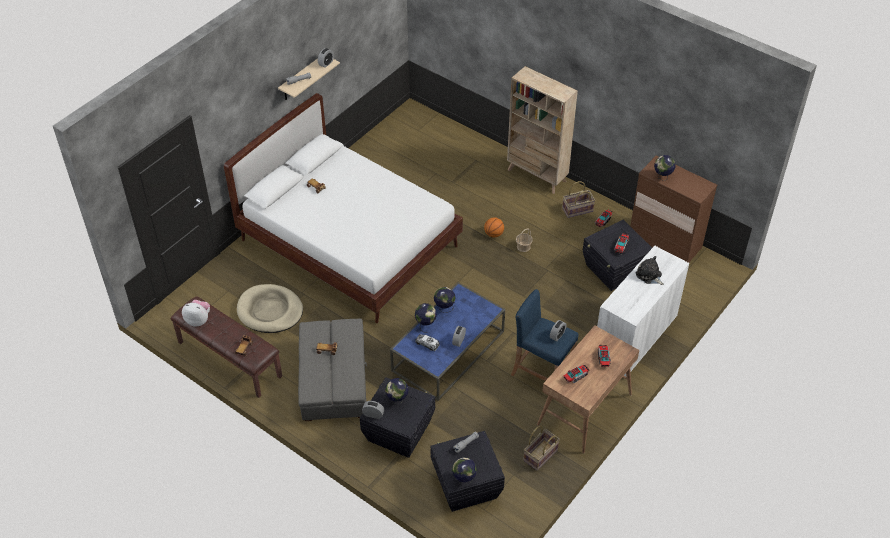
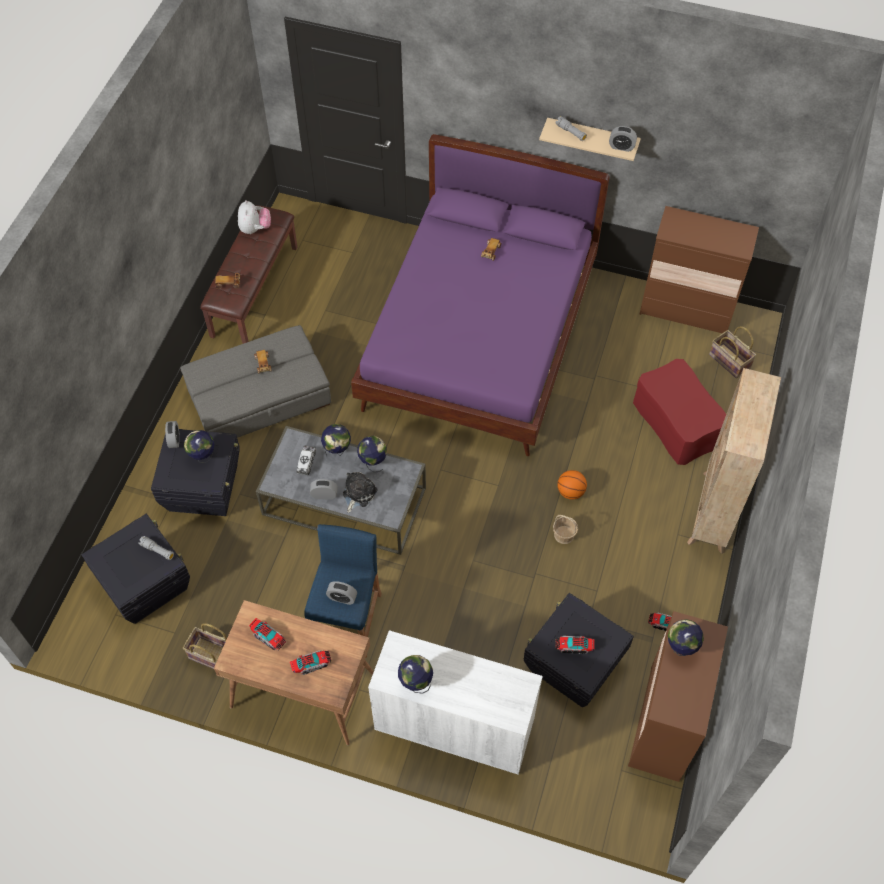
camera: 70 degrees right, 10 degrees up
white bed [224,93,463,323] -> purple bed [351,134,610,456]
beige dog bed [237,284,303,333] -> none
blue coffee table [390,282,505,401] -> grey coffee table [256,426,426,555]
globe [452,457,477,485] -> globe moved to [398,655,433,694]
basket [562,181,595,218] -> basket moved to [709,326,756,378]
plush toy [636,256,664,285] -> plush toy moved to [343,472,377,513]
none -> red ottoman [633,359,726,465]
none -> brown dresser [639,206,759,333]

